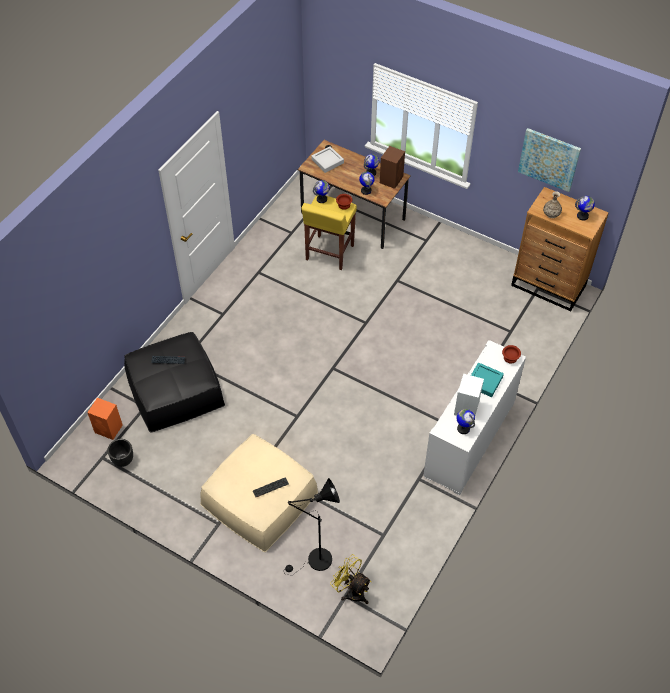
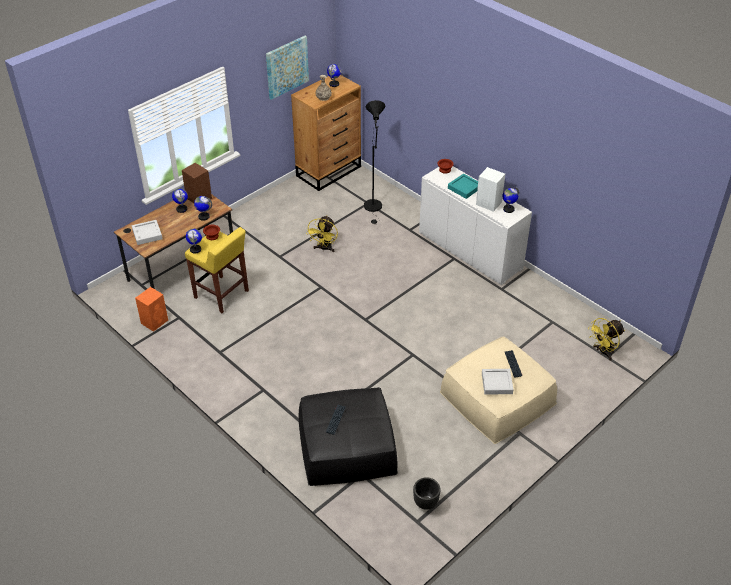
camera: 75 degrees left, 10 degrees down
orange speaker [87,398,123,440] -> orange speaker moved to [135,287,168,332]
black floor lamp [284,478,340,575] -> black floor lamp moved to [364,100,386,225]
none -> yellow fan [306,216,338,252]
none -> grey tray [482,369,514,395]

